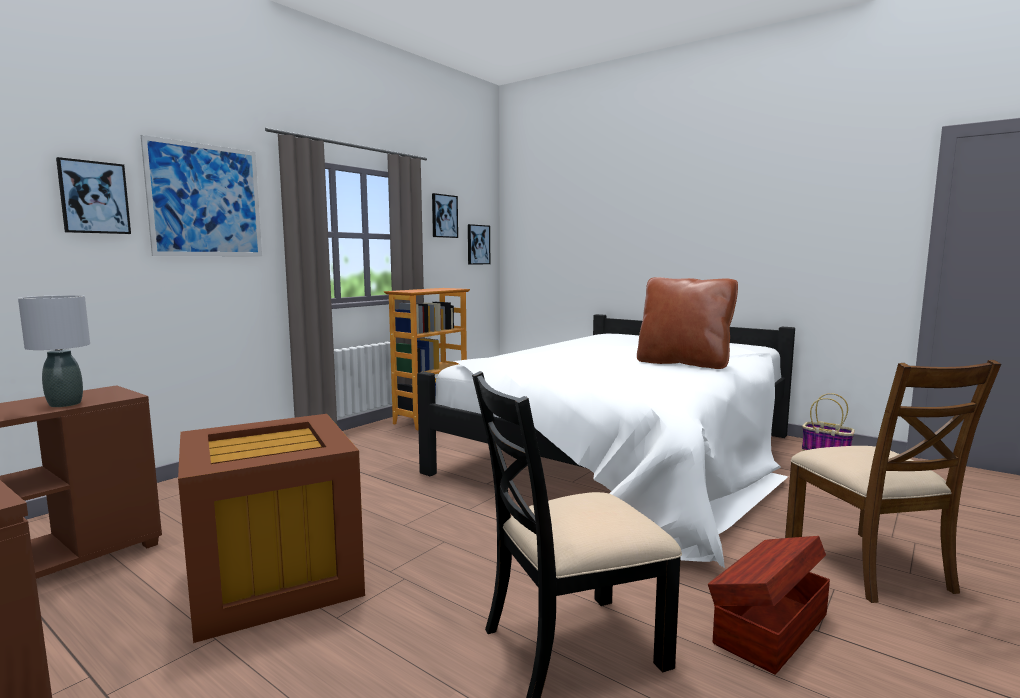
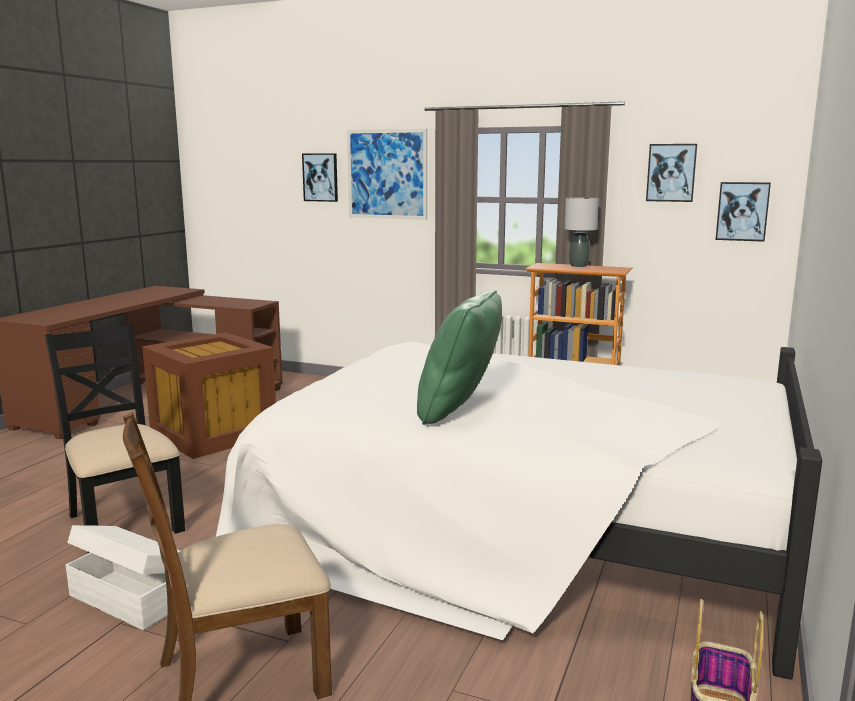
camera: 75 degrees right, 5 degrees up
grey table lamp [18,295,90,407] -> grey table lamp moved to [564,197,599,267]
brown pillow [637,277,738,369] -> green pillow [417,290,502,425]
brown storage box [708,536,830,675] -> white storage box [66,525,180,630]

